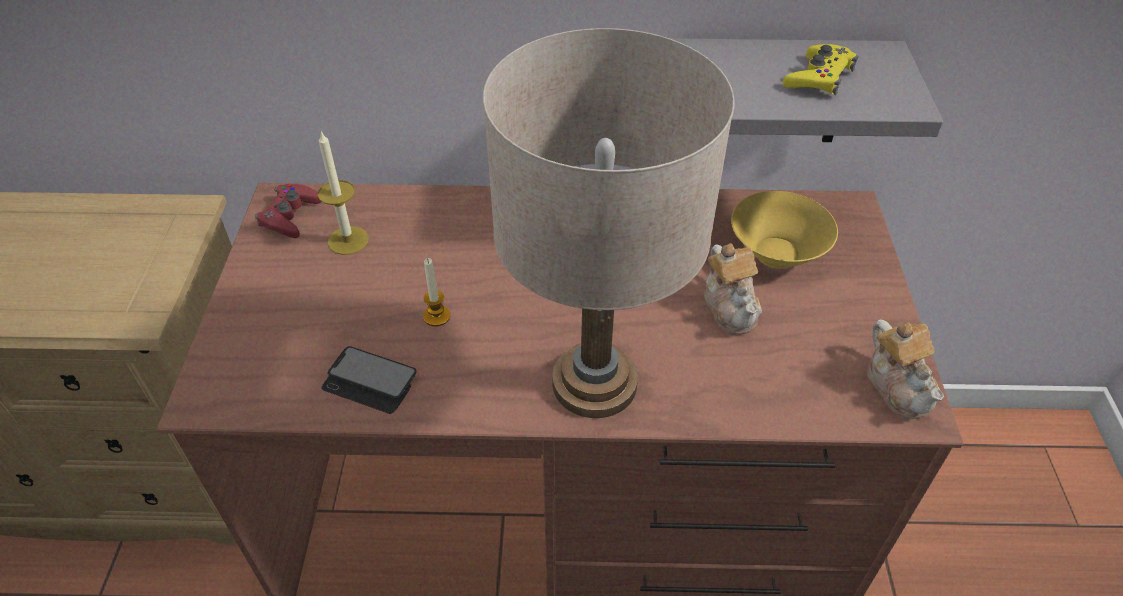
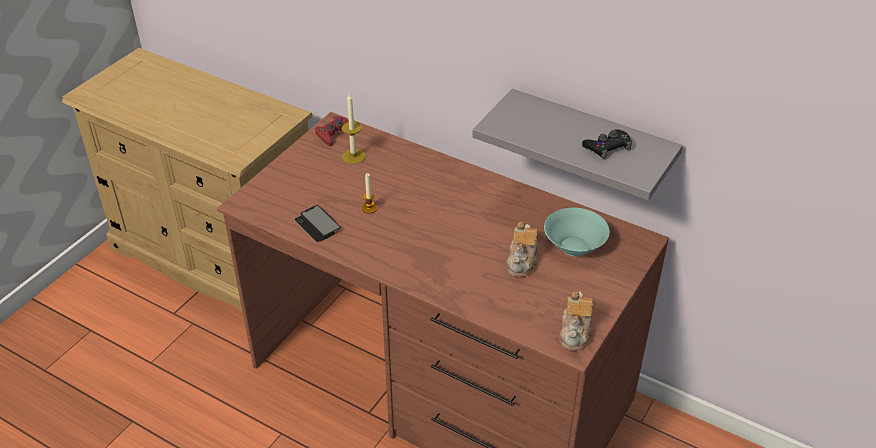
camera: 30 degrees right, 5 degrees down
beige table lamp [483,28,735,418] -> none
yellow bowl [731,191,838,269] -> turquoise bowl [544,208,610,256]
yellow game controller [783,44,858,95] -> black game controller [582,129,632,159]

